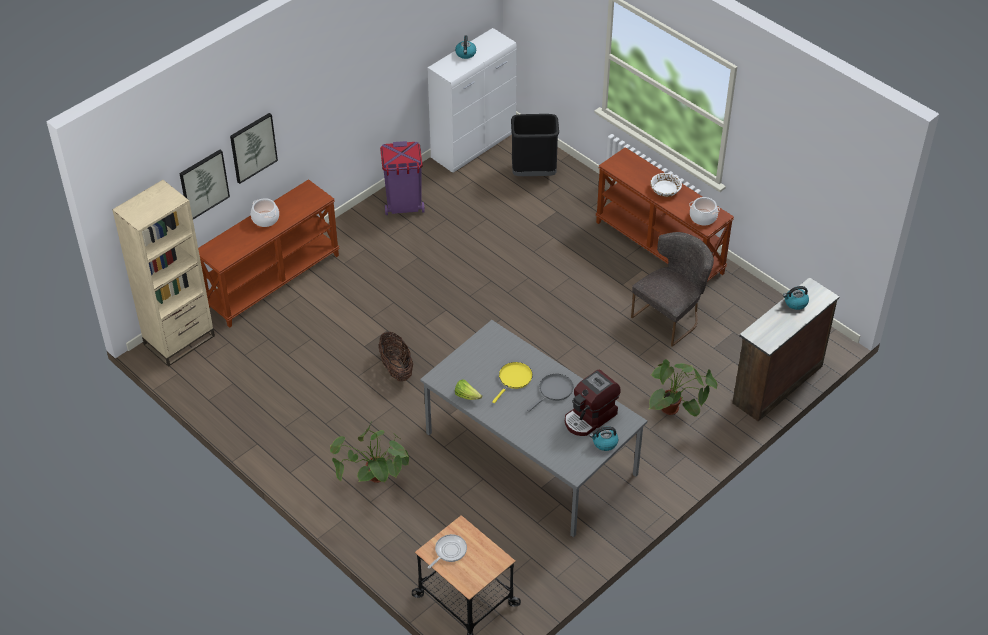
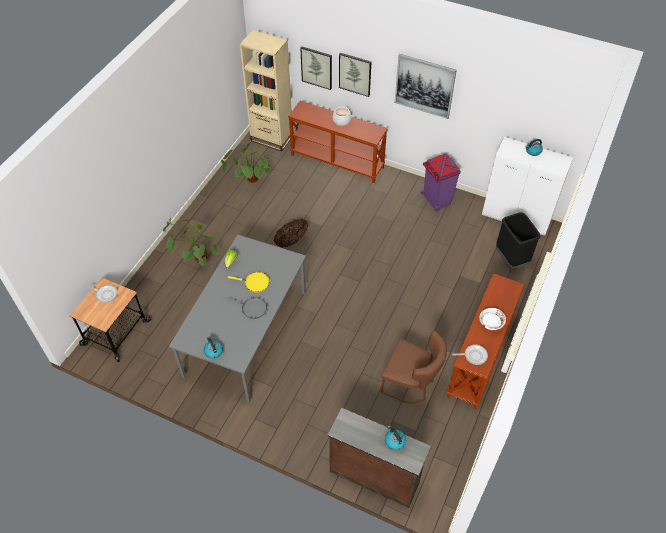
camera: 70 degrees right, 5 degrees up
coffee machine [565,369,621,436] -> none
grey chair [631,232,714,347] -> brown chair [381,330,447,404]
potted plant [649,359,717,416] -> potted plant moved to [221,143,271,183]
cooking pot [689,197,720,226] -> frying pan [452,344,488,365]
none -> picture [395,54,457,119]

